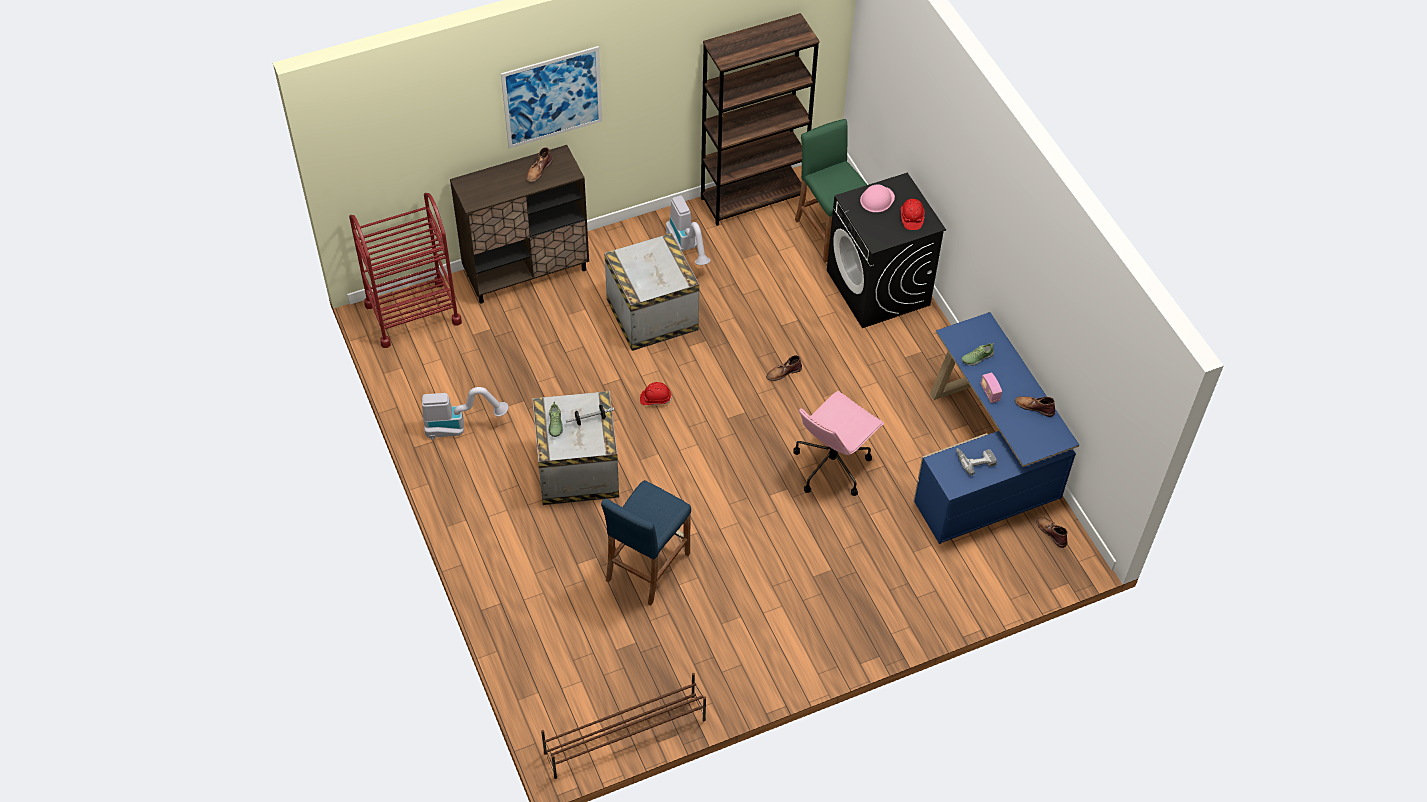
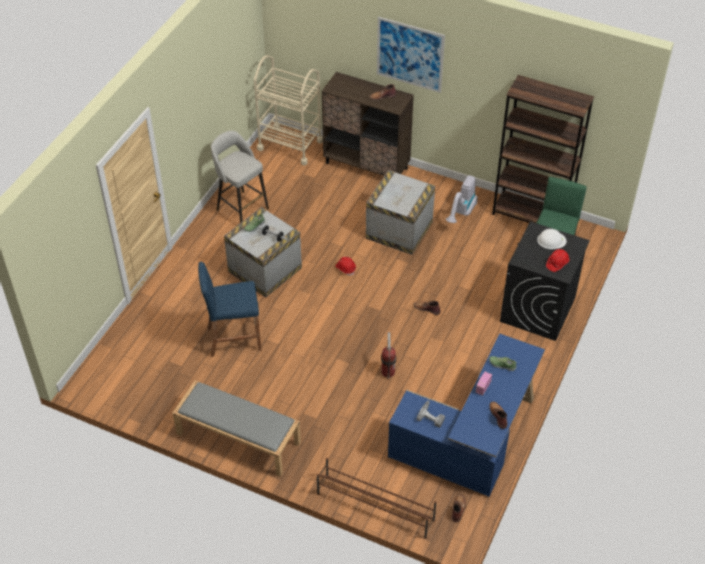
camera: 50 degrees right, 5 degrees down
red cart [349,193,462,348] -> beige cart [254,55,323,165]
vacuum cleaner [422,387,508,439] -> grey stool [211,131,269,223]
brown shoe rack [541,673,706,779] -> brown shoe rack moved to [317,458,436,539]
pink office chair [793,391,884,496] -> fire extinguisher [381,332,396,379]
pink hard hat [860,185,895,213] -> white hard hat [537,229,566,249]
none -> grey bench [173,380,301,477]

